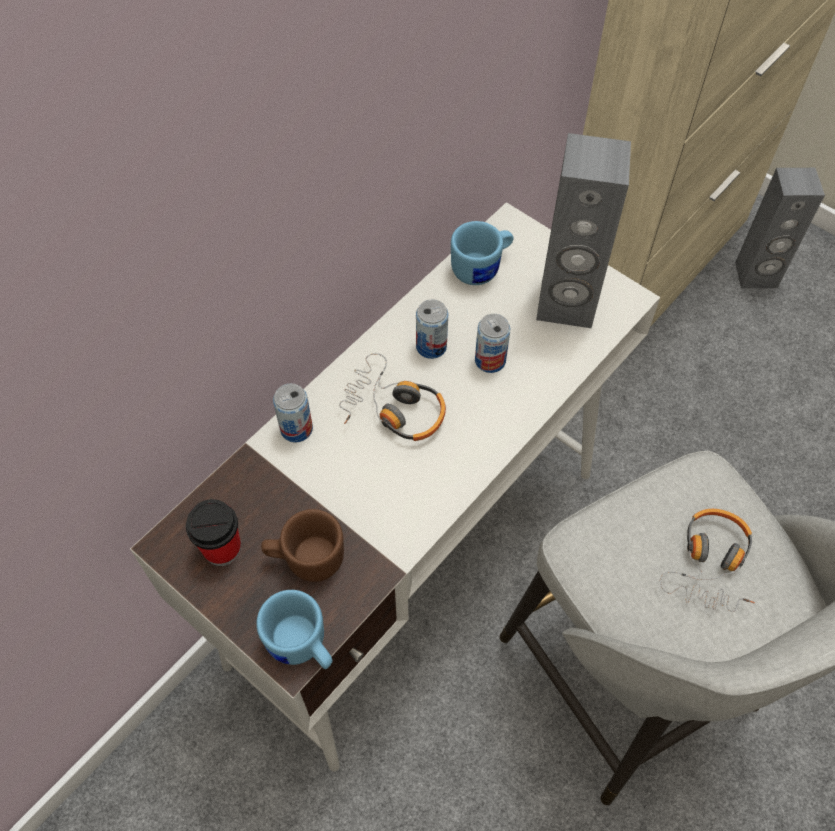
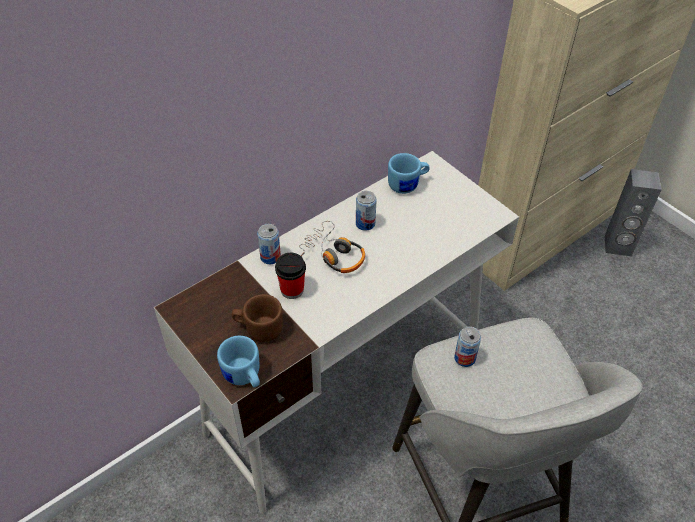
camera: 10 degrees right, 10 degrees down
cup [186,499,241,566] -> cup moved to [275,253,306,299]
can [475,314,510,373] -> can moved to [454,326,481,367]
grey speaker [536,133,631,328] -> none
headphones [660,509,755,612] -> none

